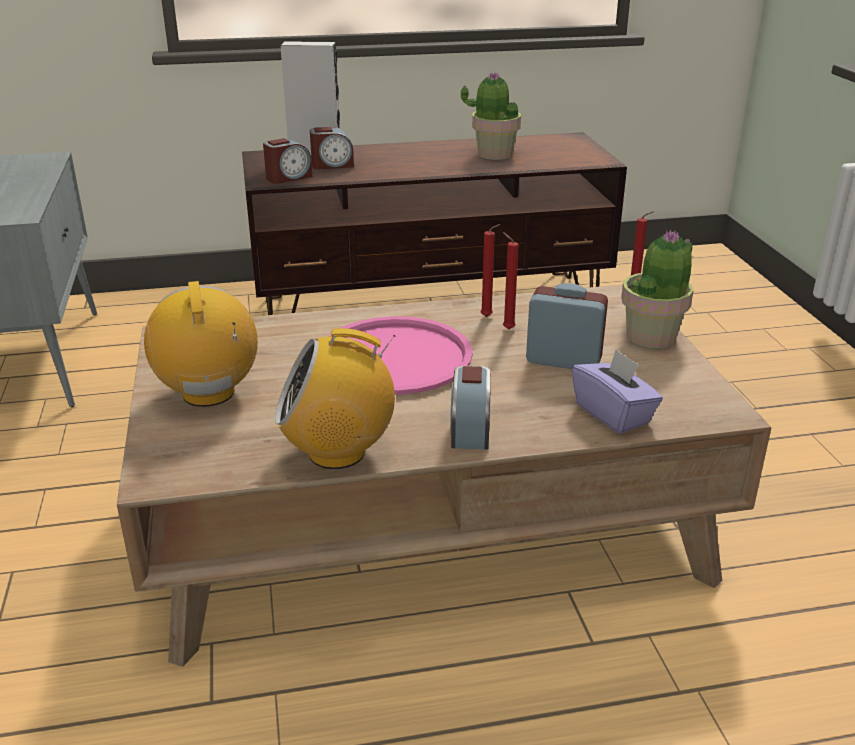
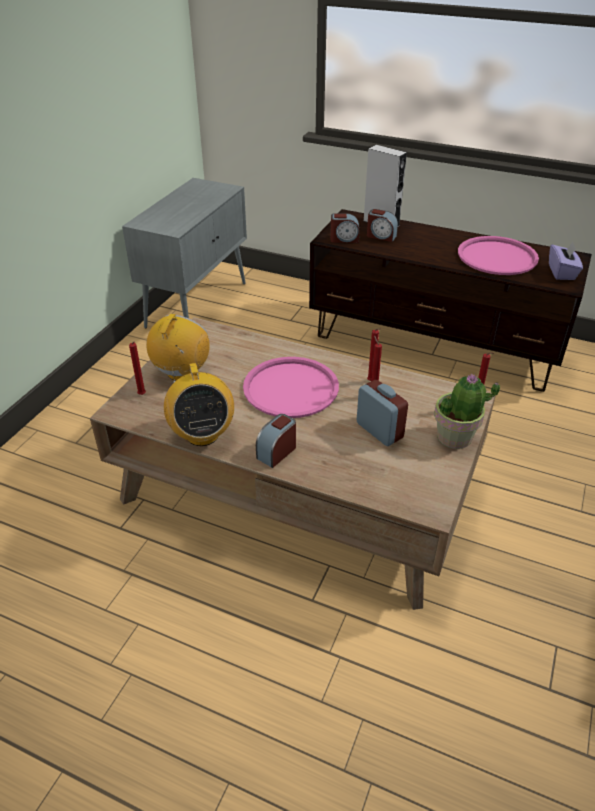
camera: 35 degrees right, 10 degrees up
radio [275,328,396,469] -> radio turned 135 degrees counterclockwise [164,363,234,446]
potted plant [461,72,521,160] -> pink tray [458,236,539,275]
purple tissue box [572,349,663,434] -> purple tissue box moved to [549,242,583,280]
none -> red candle [129,342,146,395]

